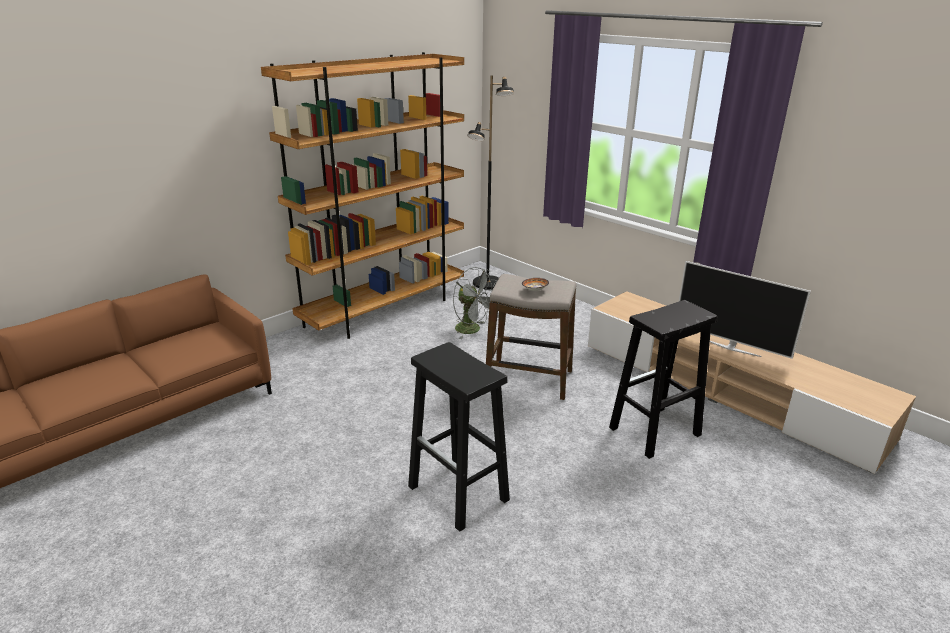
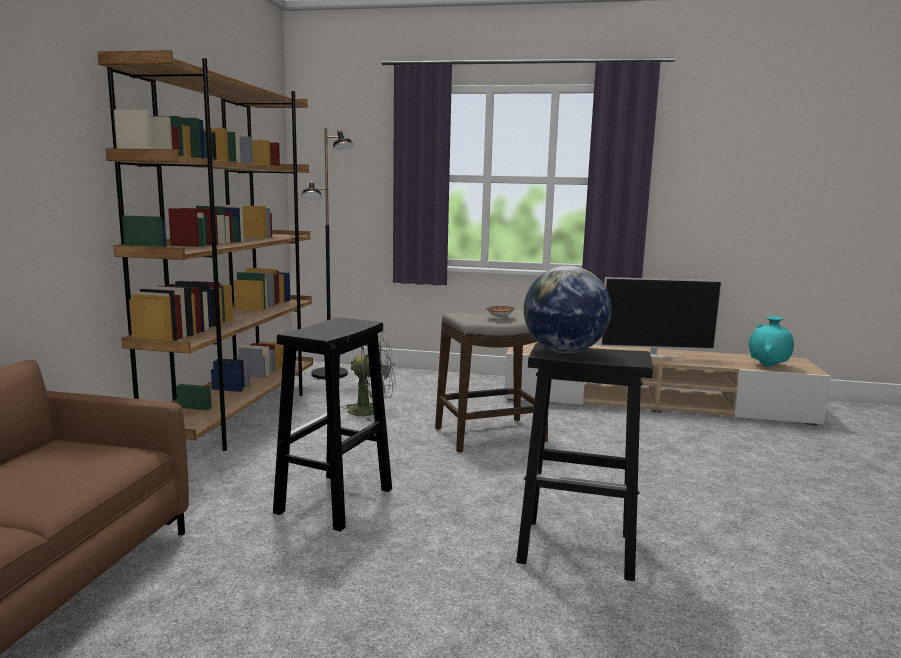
camera: 35 degrees left, 15 degrees down
black stool [609,300,718,459] -> black stool moved to [273,317,392,532]
none -> globe [524,266,612,353]
none -> turquoise vase [749,316,794,367]

